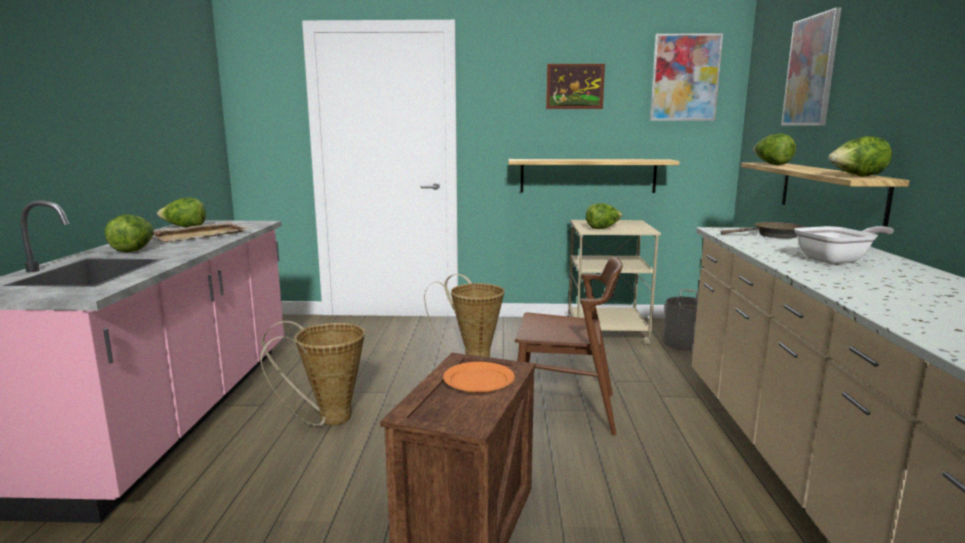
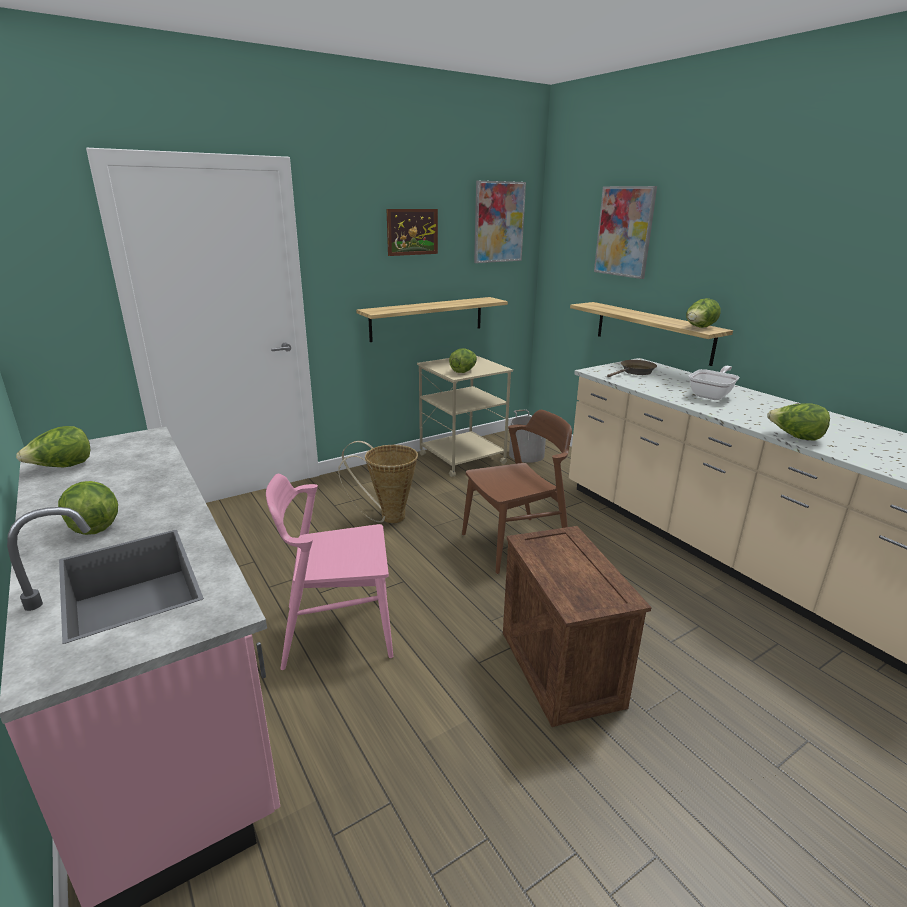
camera: 35 degrees left, 10 degrees up
beige tray [153,222,250,242] -> none
basket [260,321,365,426] -> pink chair [266,474,393,670]
orange plate [443,362,515,393] -> none
lettuce [753,133,796,165] -> lettuce moved to [767,403,830,441]

